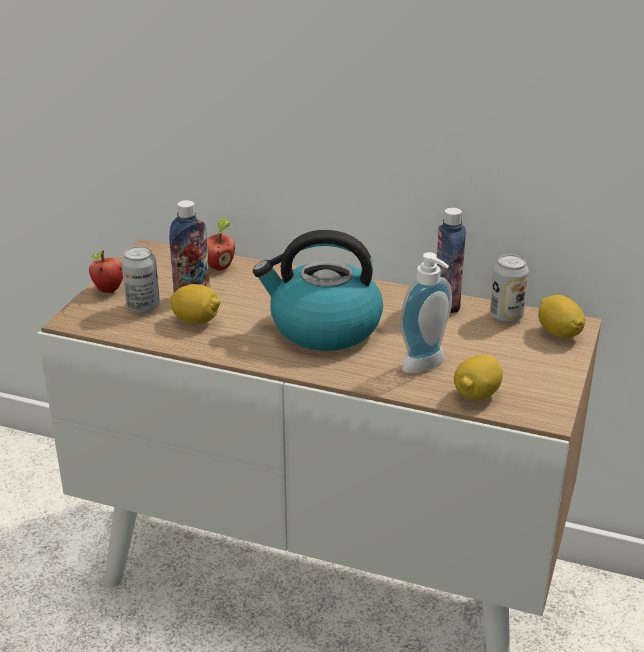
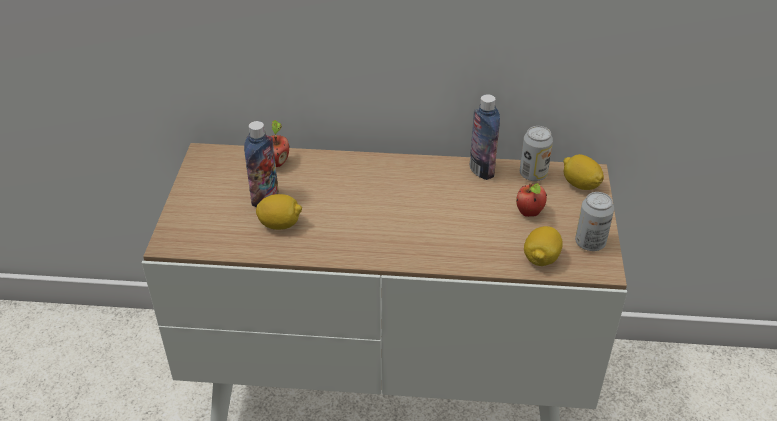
camera: 15 degrees left, 10 degrees up
apple [89,251,123,293] -> apple moved to [516,183,547,217]
can [121,246,160,313] -> can moved to [575,192,614,251]
kettle [253,230,383,351] -> none
soap dispenser [400,252,452,373] -> none

